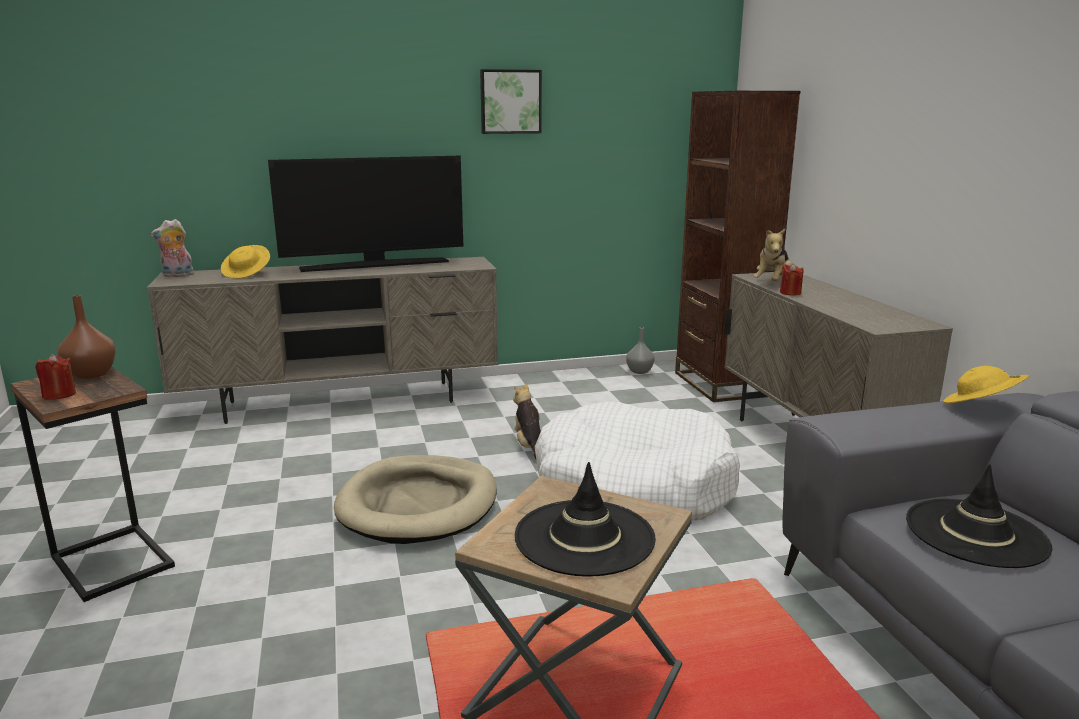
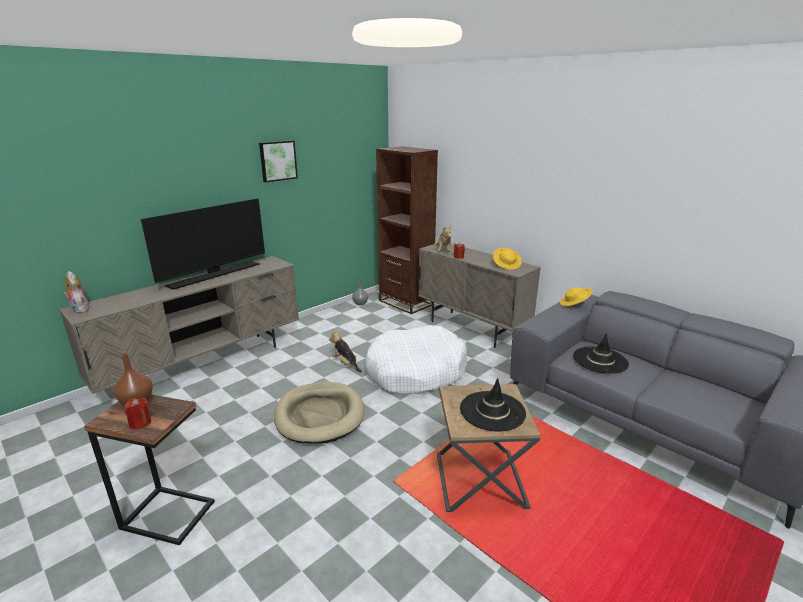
camera: 30 degrees left, 5 degrees up
plush toy [151,219,194,277] -> plush toy turned 105 degrees clockwise [63,271,90,313]
yellow hat [221,245,270,279] -> yellow hat moved to [493,248,522,270]

